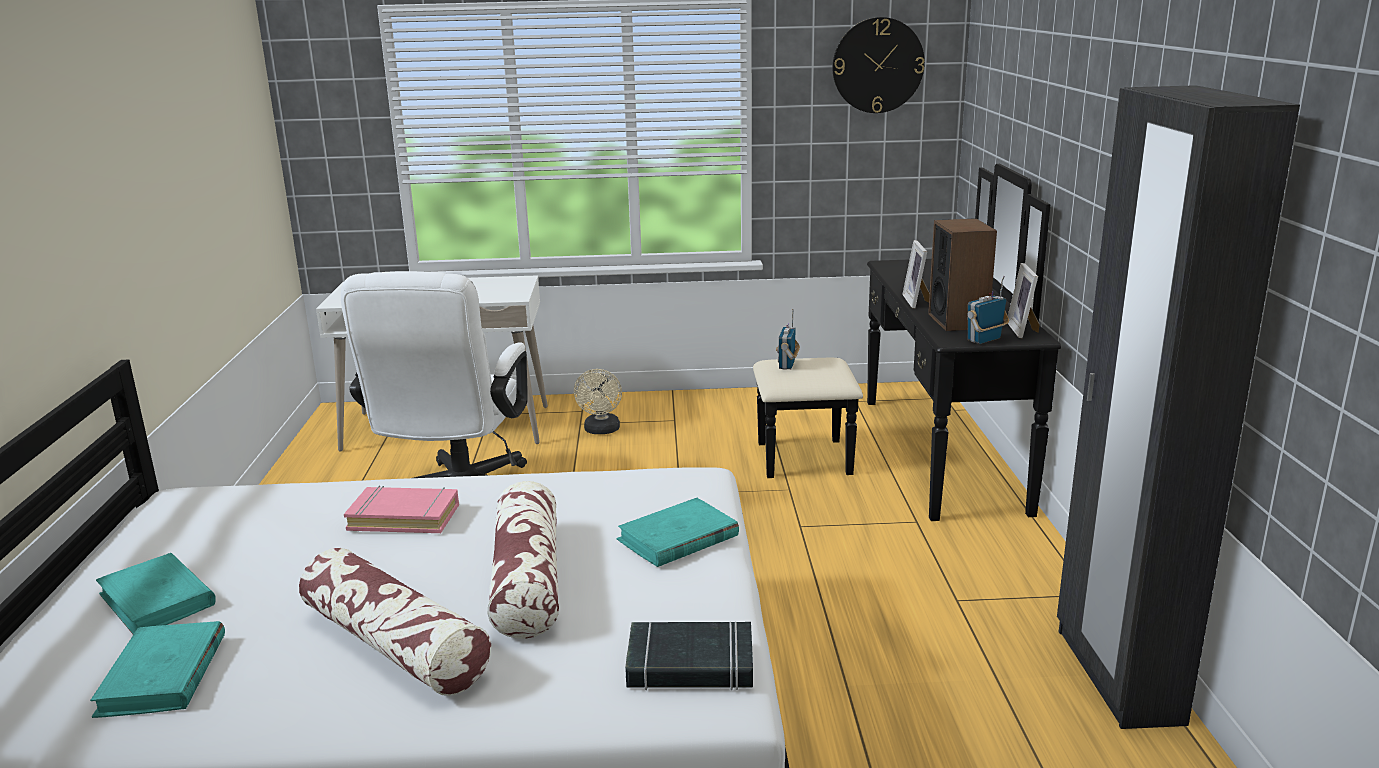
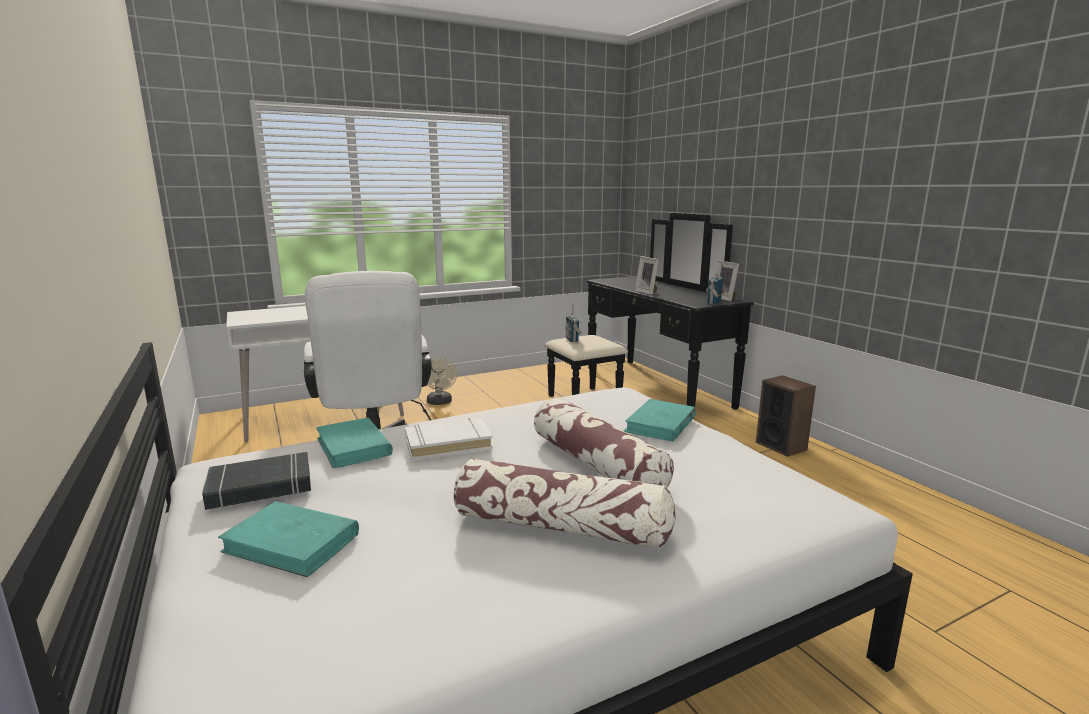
camera: 25 degrees left, 5 degrees down
turquoise book [90,621,225,718] -> turquoise book moved to [316,418,393,468]
pink book [344,486,459,533] -> white book [405,418,493,461]
black book [625,622,753,690] -> black book moved to [202,452,311,510]
wall clock [833,17,925,113] -> none
speaker [928,218,997,331] -> speaker moved to [756,375,816,457]
black wardrobe [1057,85,1300,729] -> none

